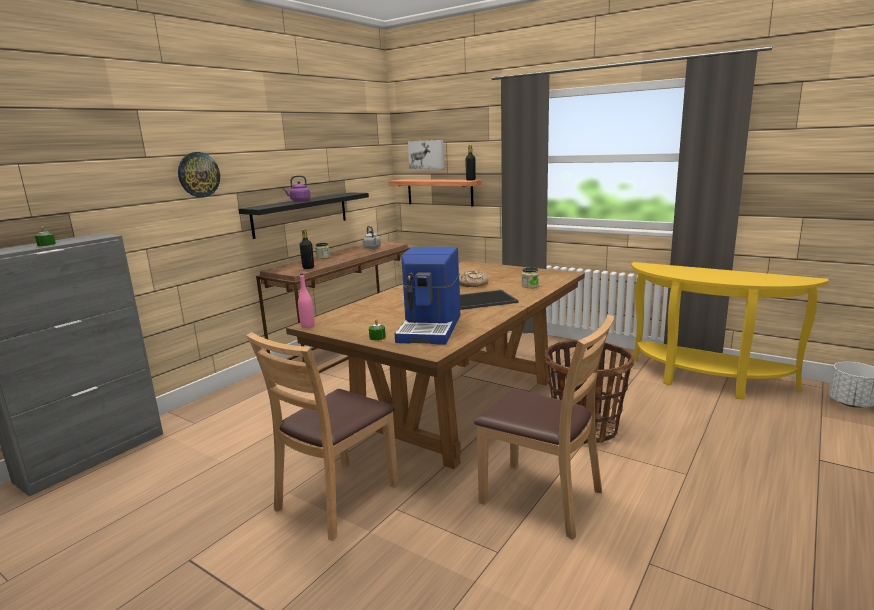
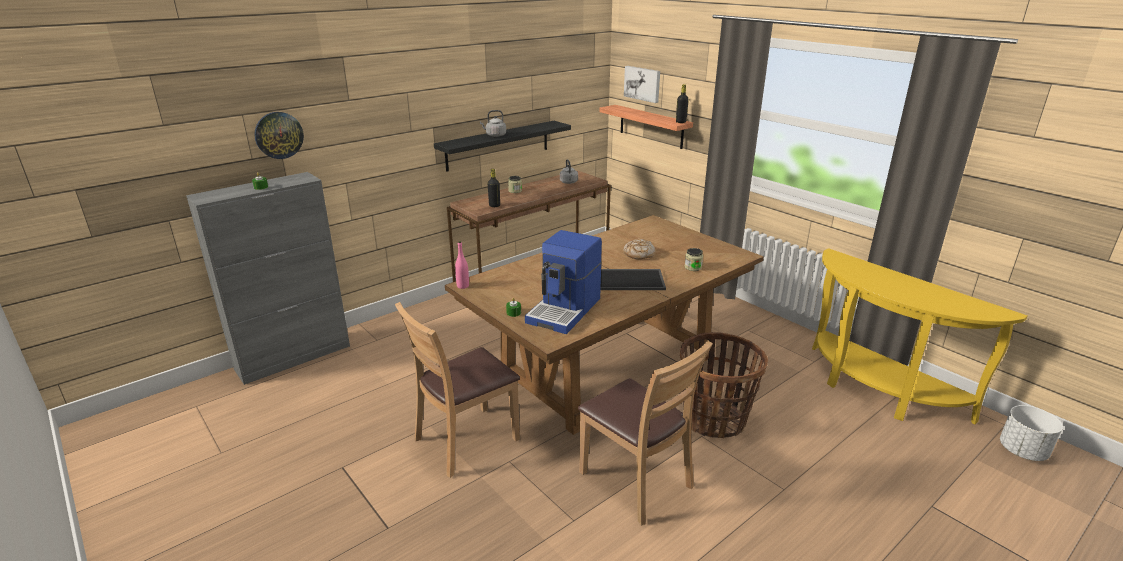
camera: 15 degrees right, 10 degrees up
wall clock [178,152,220,197] -> wall clock moved to [254,112,304,159]
purple kettle [283,175,311,202] -> grey kettle [480,110,506,137]

